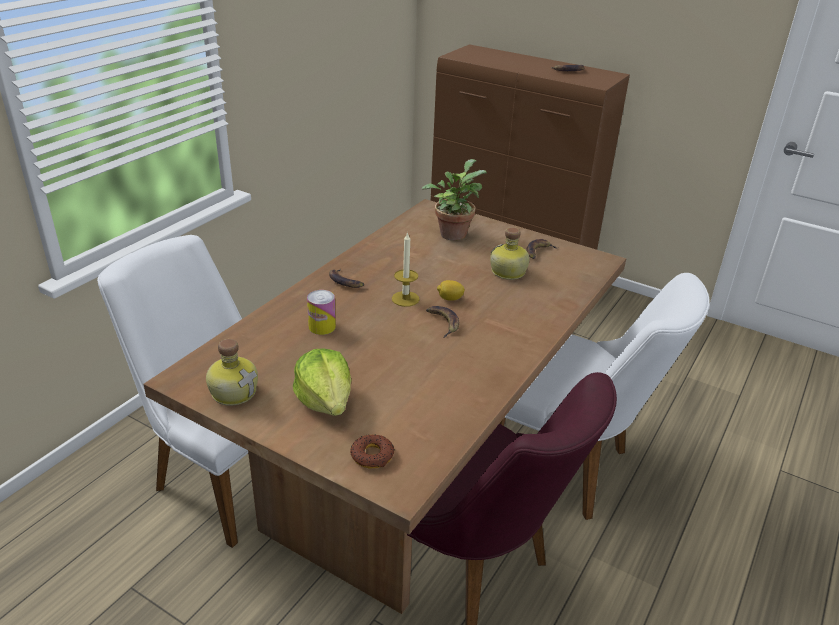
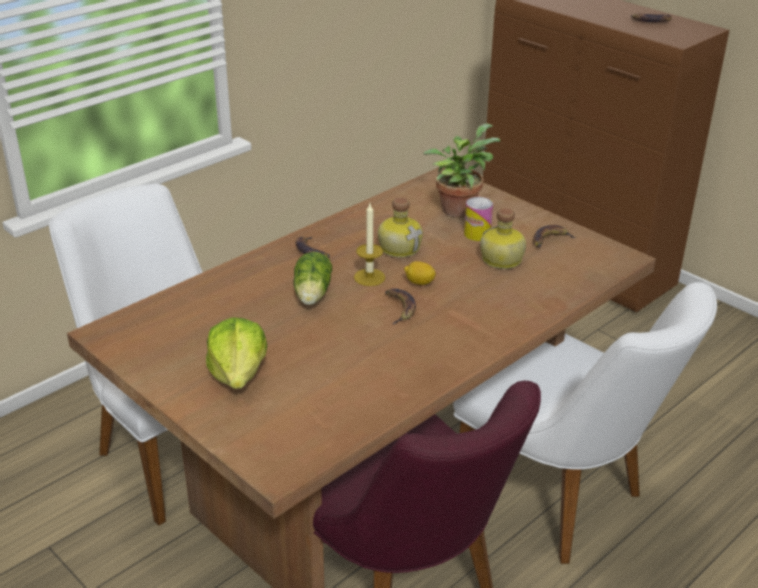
camera: 15 degrees right, 0 degrees up
bottle [206,339,258,406] -> bottle moved to [378,197,423,258]
can [307,290,336,335] -> can moved to [464,197,493,241]
donut [350,434,395,468] -> none
none -> lettuce [294,252,332,305]

